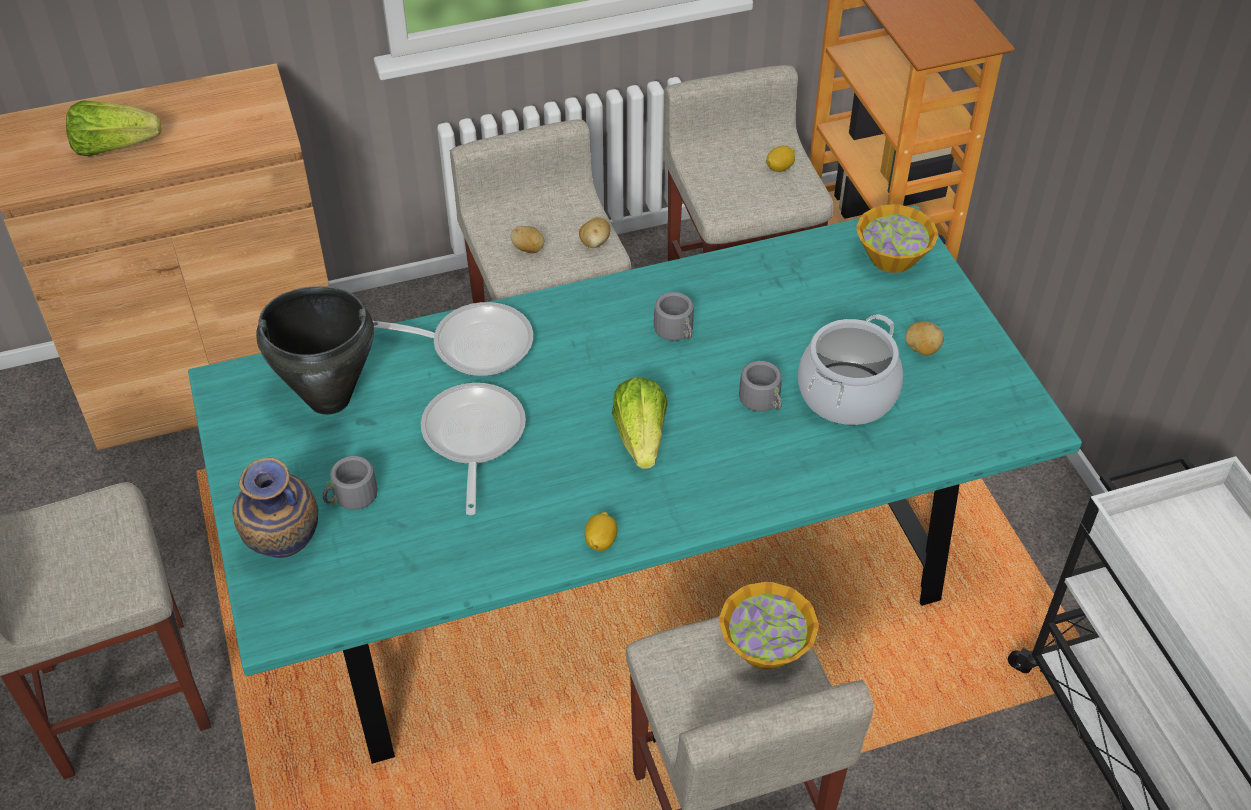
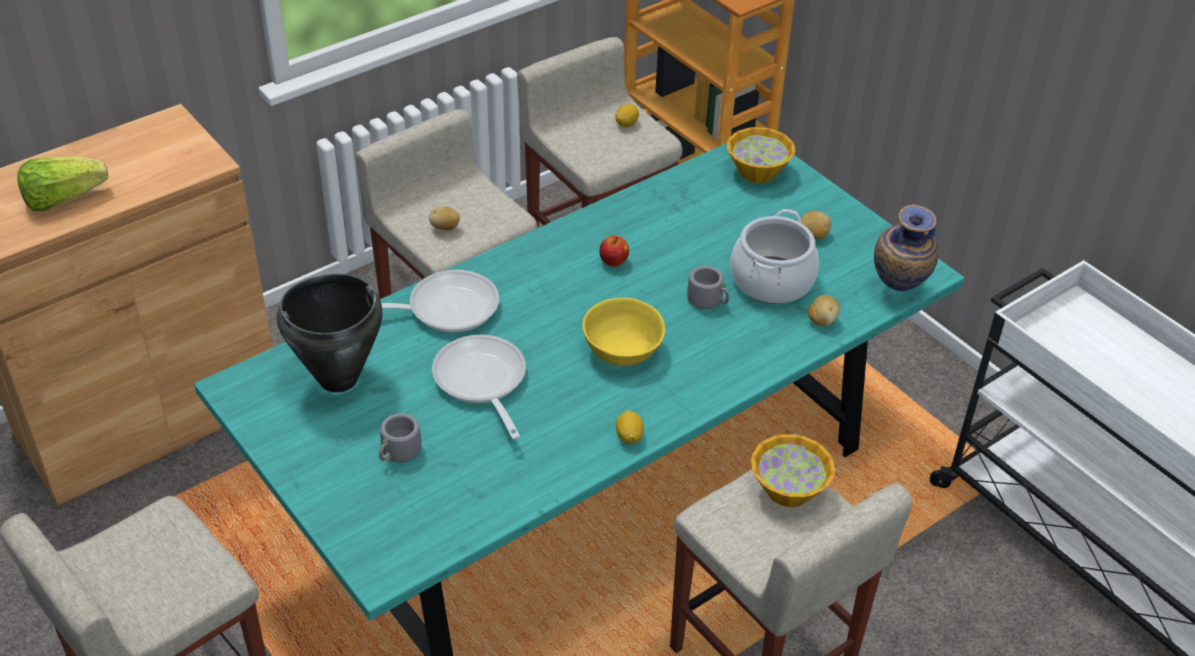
camera: 20 degrees left, 5 degrees down
vase [232,457,318,558] -> vase moved to [874,204,939,291]
potato [579,217,610,248] -> potato moved to [808,295,840,326]
lettuce [612,377,668,469] -> yellow bowl [582,298,665,366]
grey mug [654,292,694,341] -> apple [599,235,629,267]

